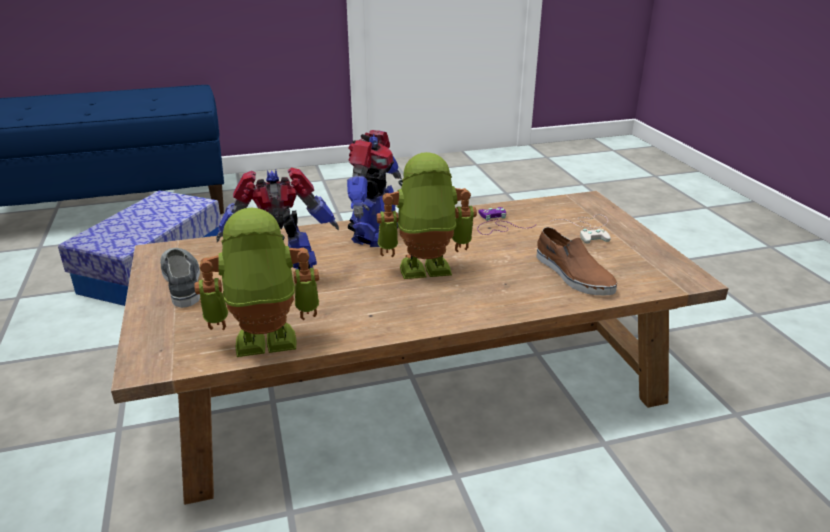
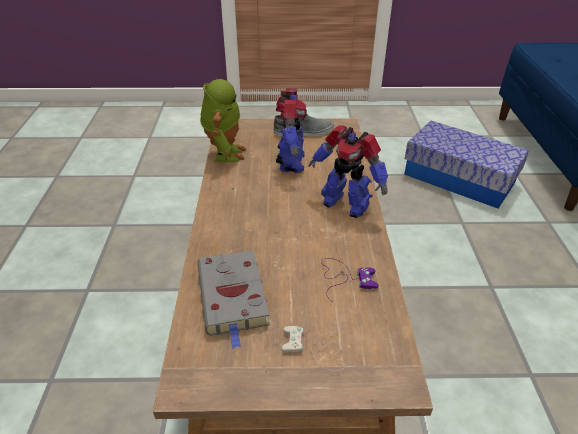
camera: 105 degrees right, 10 degrees up
toy robot [377,152,477,279] -> none
brown shoe [537,227,617,295] -> grey book [197,250,270,349]

